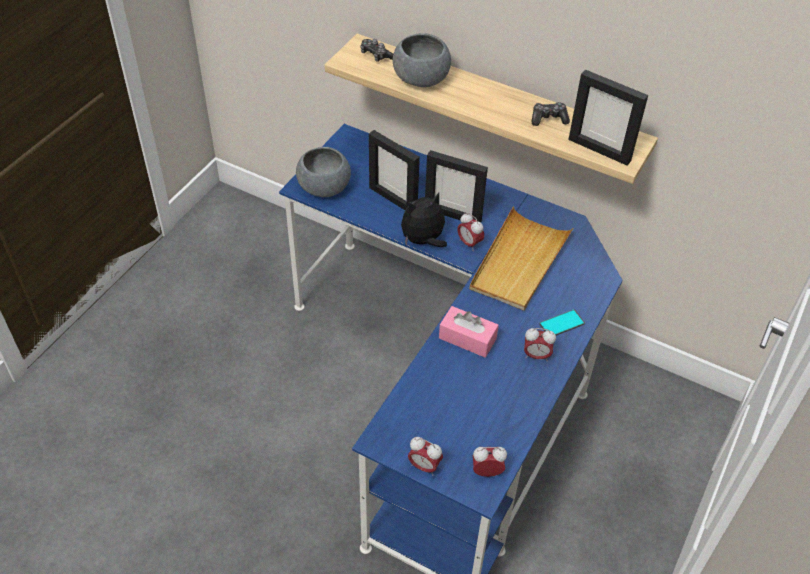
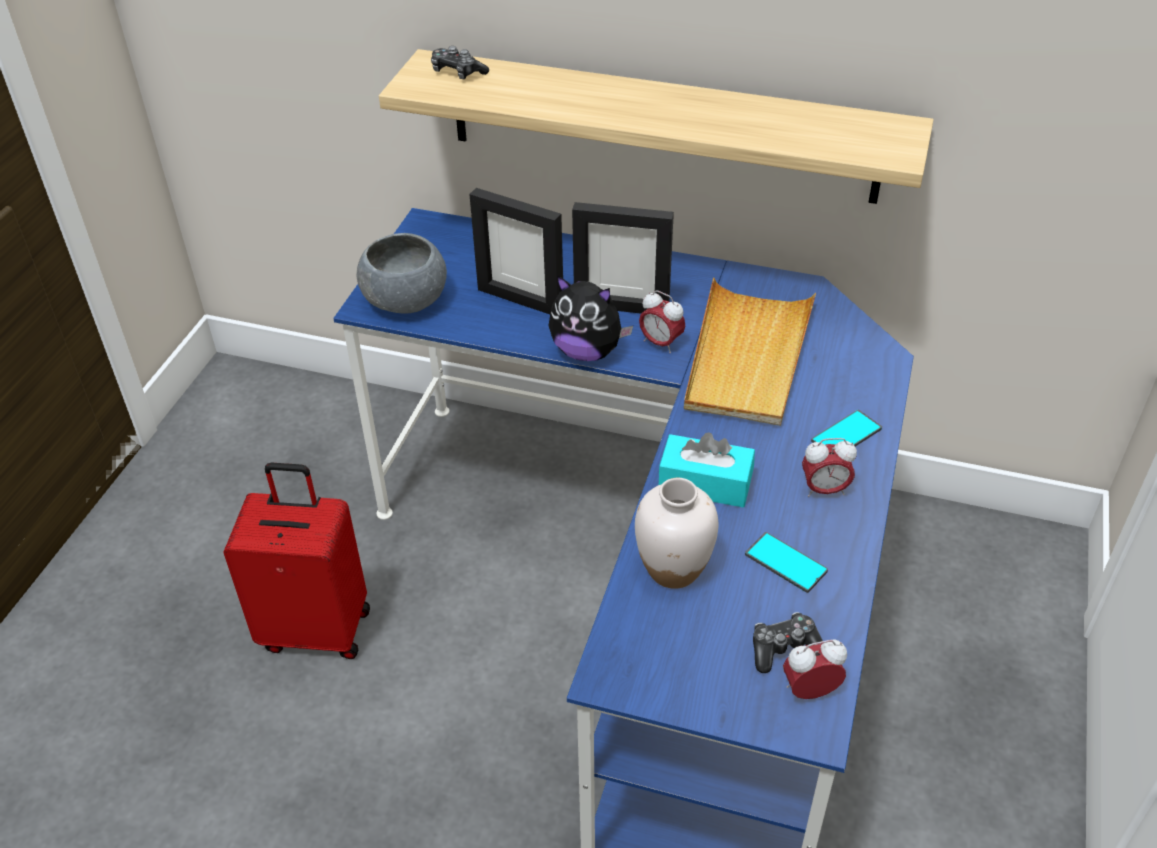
camera: 10 degrees left, 5 degrees down
grey bowl [392,33,451,87] -> none
plush toy [401,193,447,247] -> plush toy turned 120 degrees counterclockwise [549,275,633,361]
alarm clock [408,437,443,476] -> none
pink tissue box [439,306,499,357] -> turquoise tissue box [659,433,755,508]
game controller [532,102,570,126] -> game controller moved to [753,612,823,673]
picture frame [568,70,648,166] -> none
none -> red suitcase [223,463,370,659]
none -> white vase [635,478,719,589]
none -> phone [745,532,828,593]

